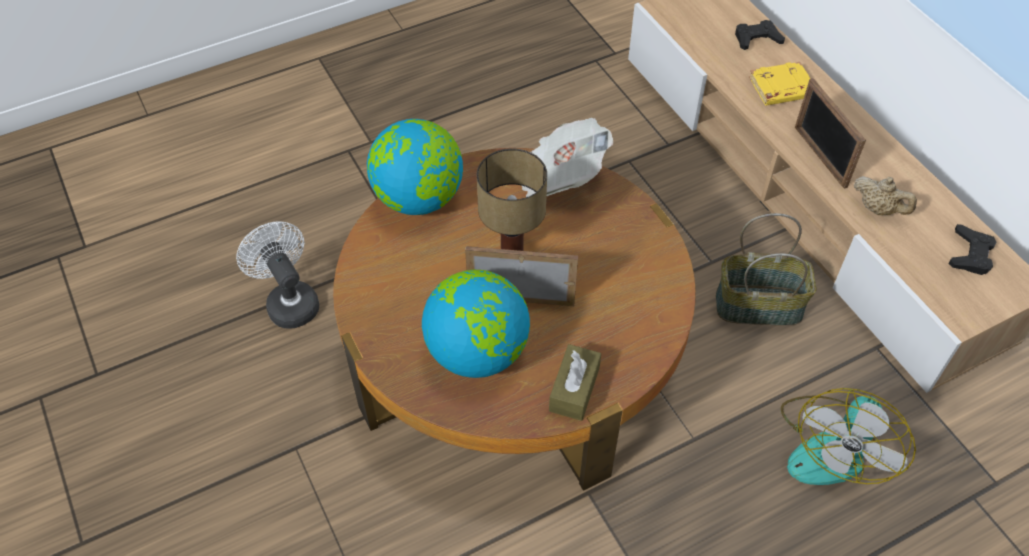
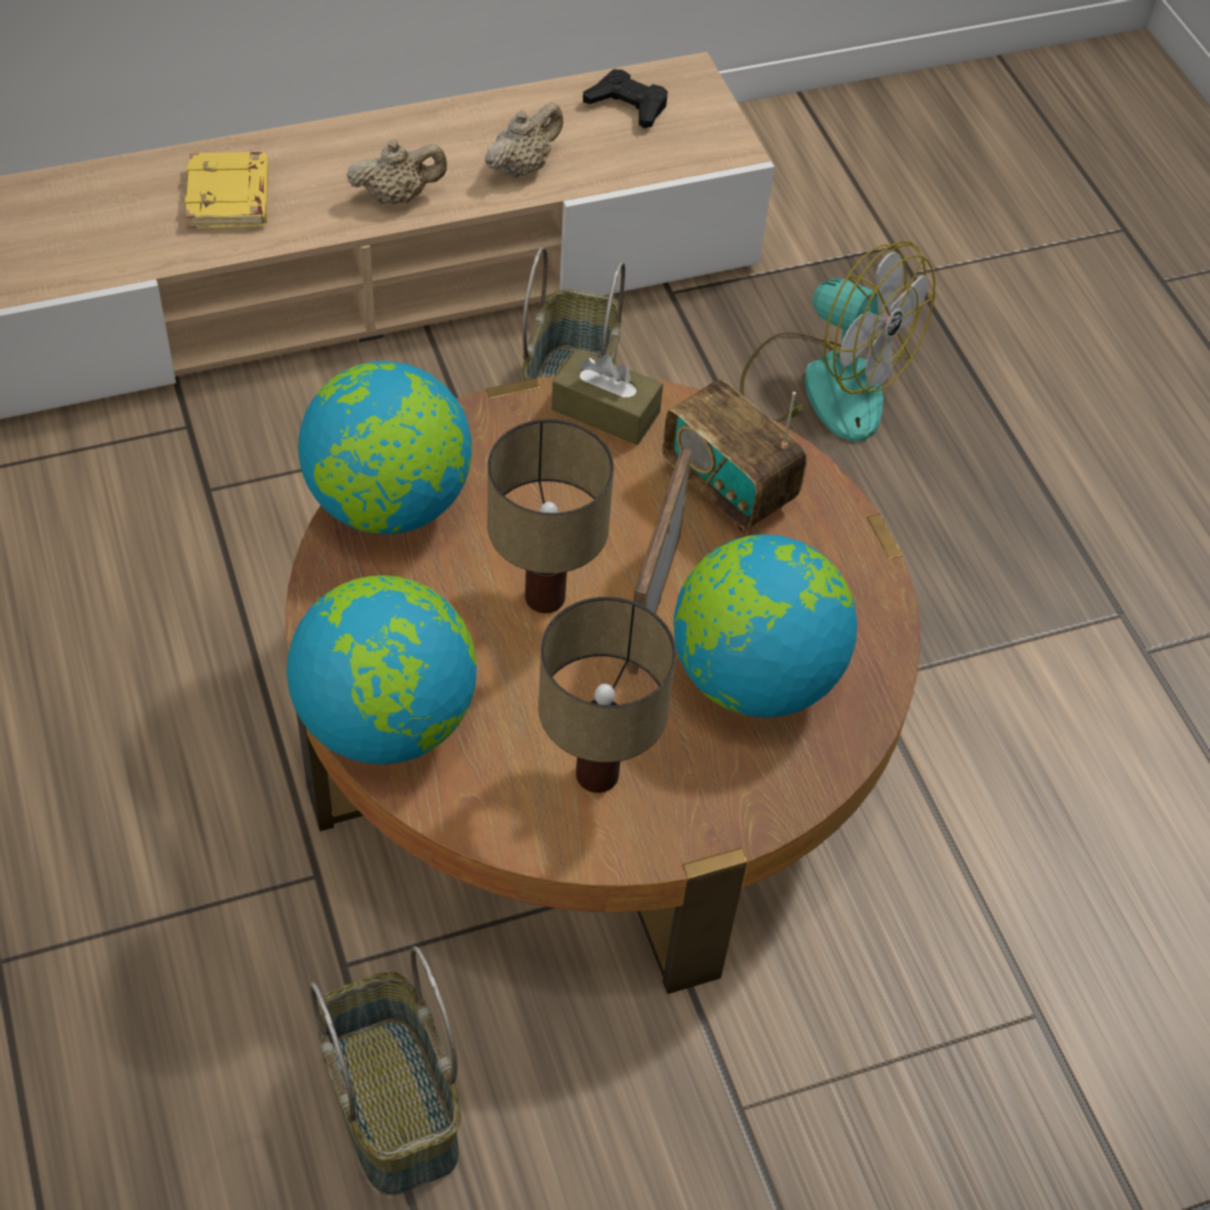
camera: 85 degrees left, 0 degrees up
white fan [236,221,319,329] -> basket [310,946,461,1196]
newspaper [522,118,613,197] -> globe [298,361,472,534]
brown tissue box [549,344,601,421] -> brown tissue box moved to [552,349,663,445]
black game controller [735,20,785,50] -> none
picture frame [795,78,866,189] -> beige teapot [346,139,447,204]
none -> table lamp [538,597,676,793]
none -> radio [662,379,807,534]

